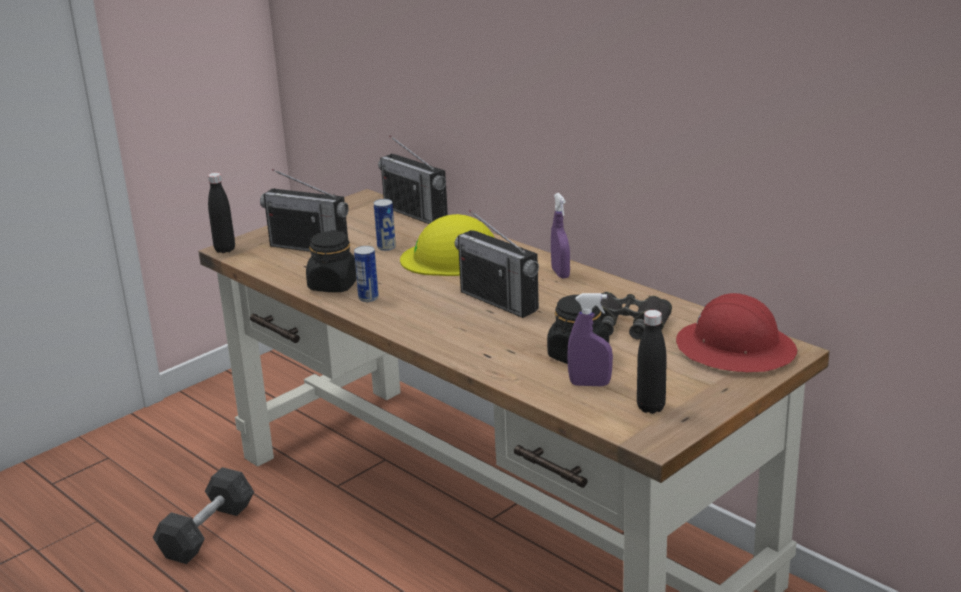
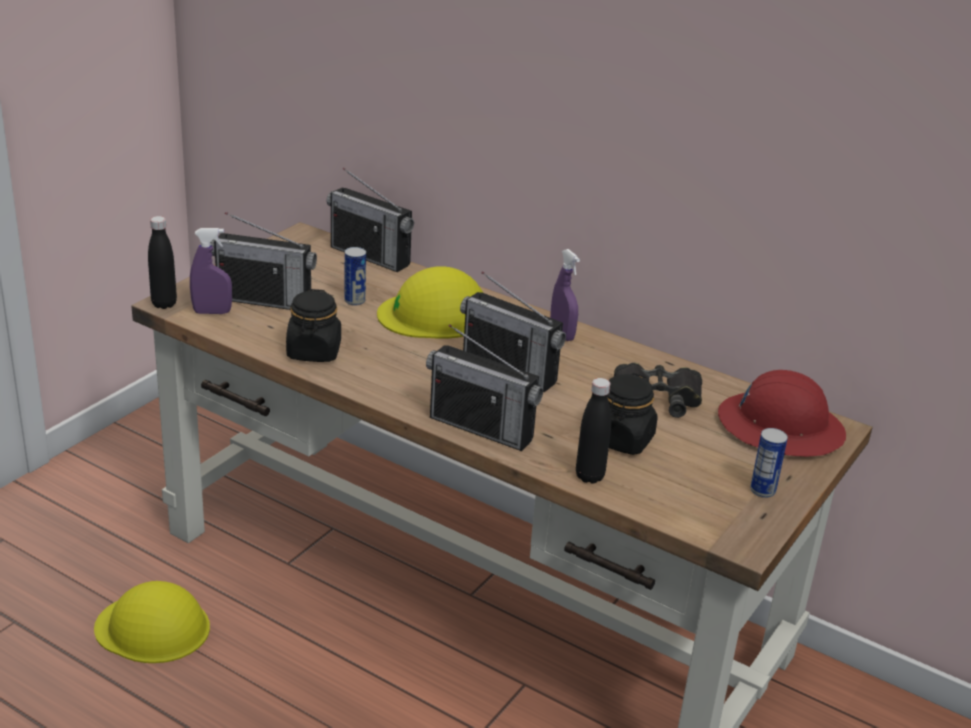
camera: 15 degrees left, 5 degrees up
grey dumbbell [153,467,254,564] -> yellow hard hat [94,581,210,663]
can [354,246,379,302] -> can moved to [750,428,788,498]
purple spray bottle [567,293,613,386] -> purple spray bottle moved to [190,228,232,314]
black bottle [637,310,667,414] -> black bottle moved to [576,378,611,484]
none -> radio [426,324,543,451]

